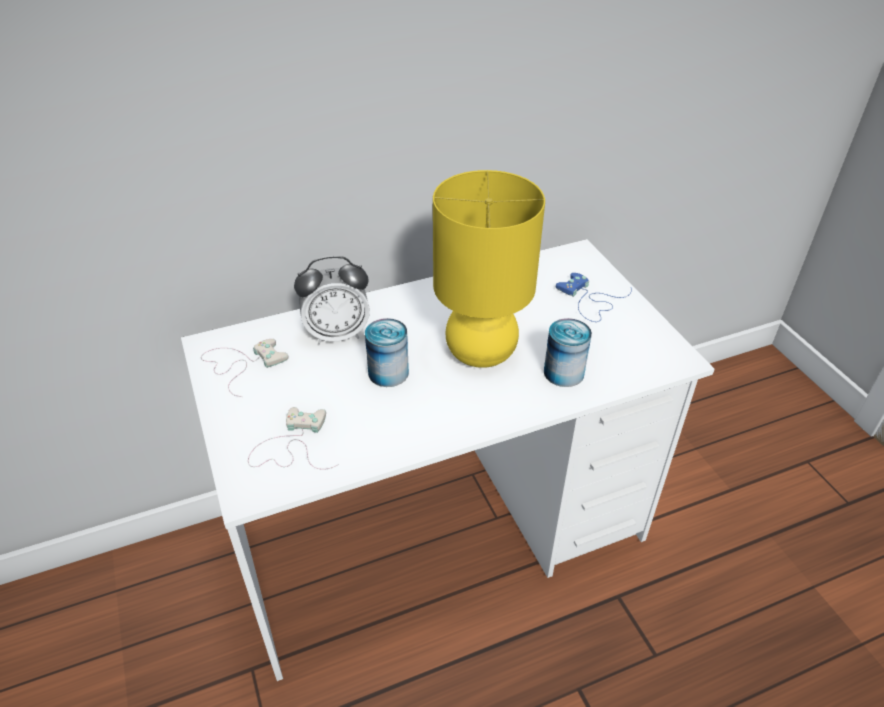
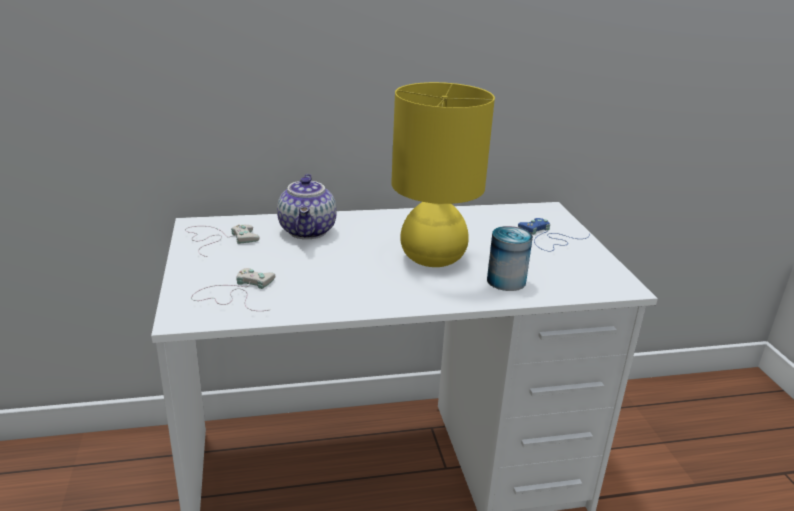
camera: 10 degrees right, 15 degrees down
alarm clock [294,256,370,344] -> teapot [277,174,337,239]
can [365,318,409,387] -> none

